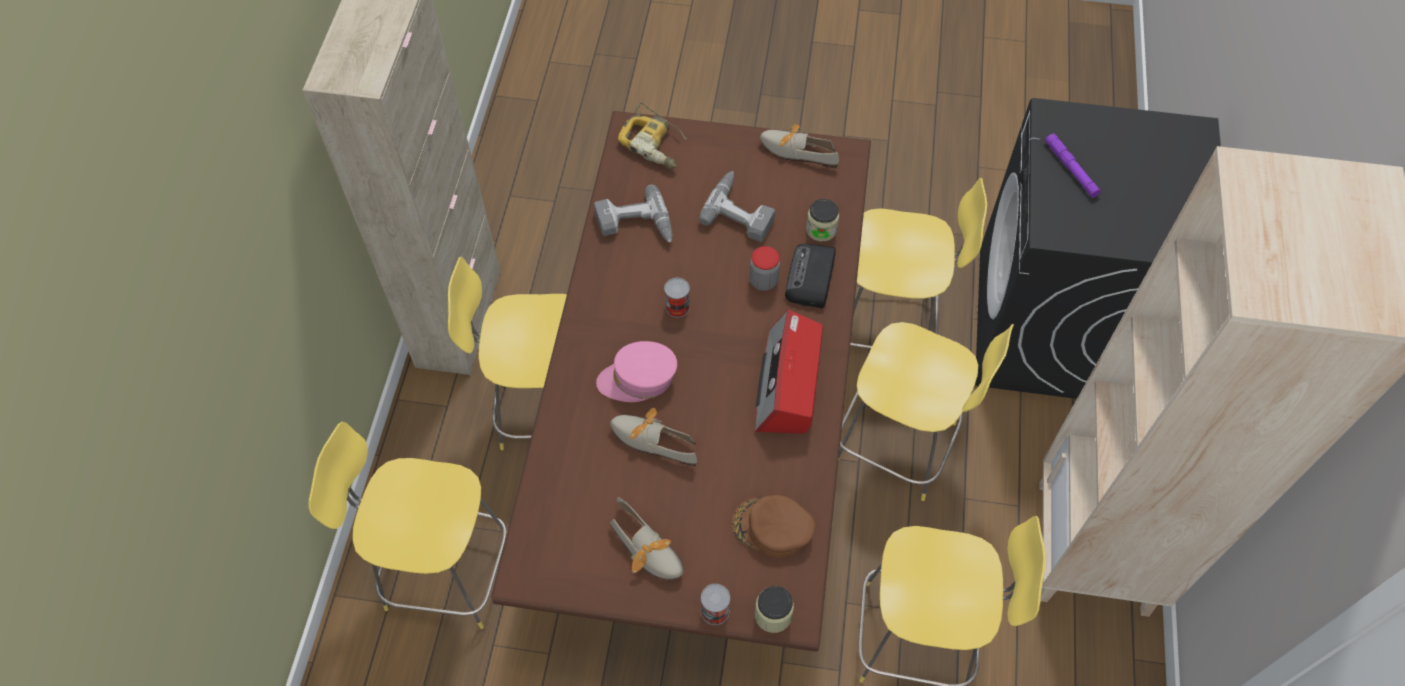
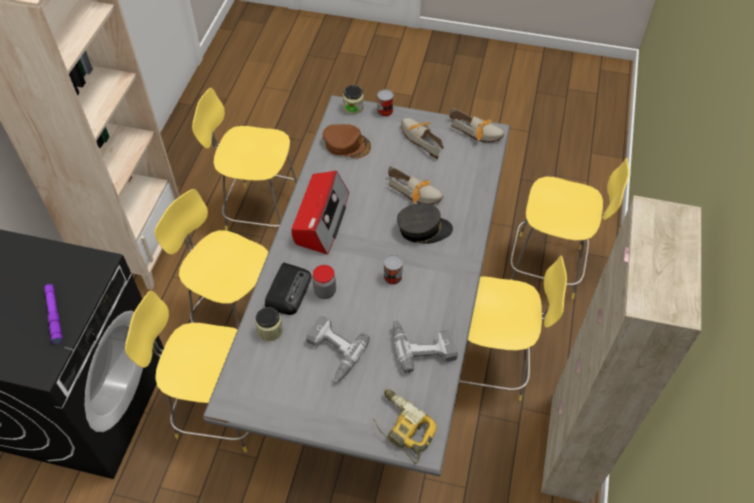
camera: 175 degrees left, 5 degrees down
brown dining table [491,111,871,652] -> grey dining table [203,95,510,476]
pink cap [596,341,677,402] -> grey cap [397,203,453,244]
shoe [760,124,839,168] -> shoe moved to [450,108,505,143]

